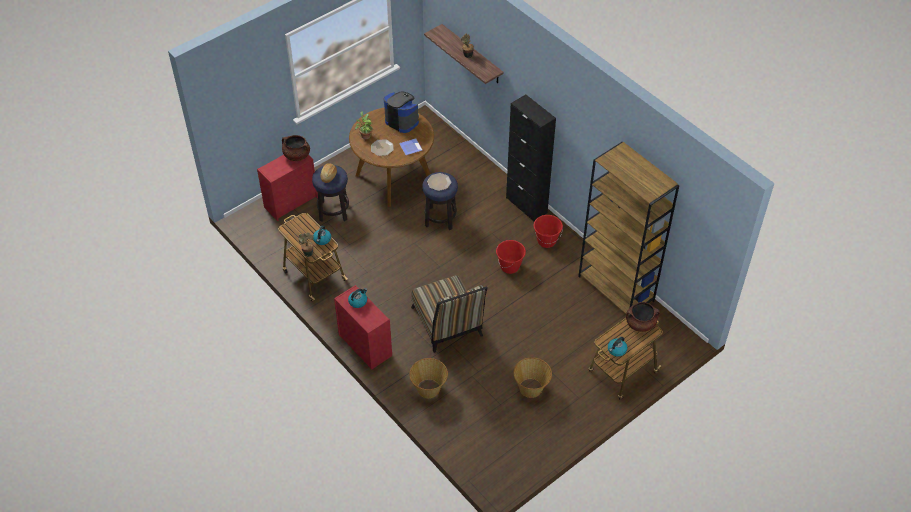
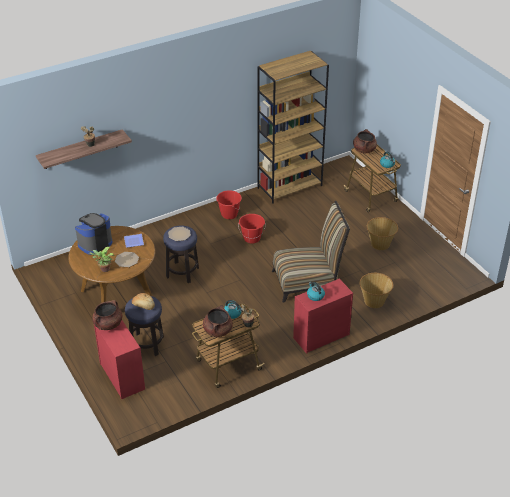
camera: 80 degrees left, 10 degrees down
black cabinet [506,95,556,222] -> none
none -> brown cooking pot [203,305,233,337]

